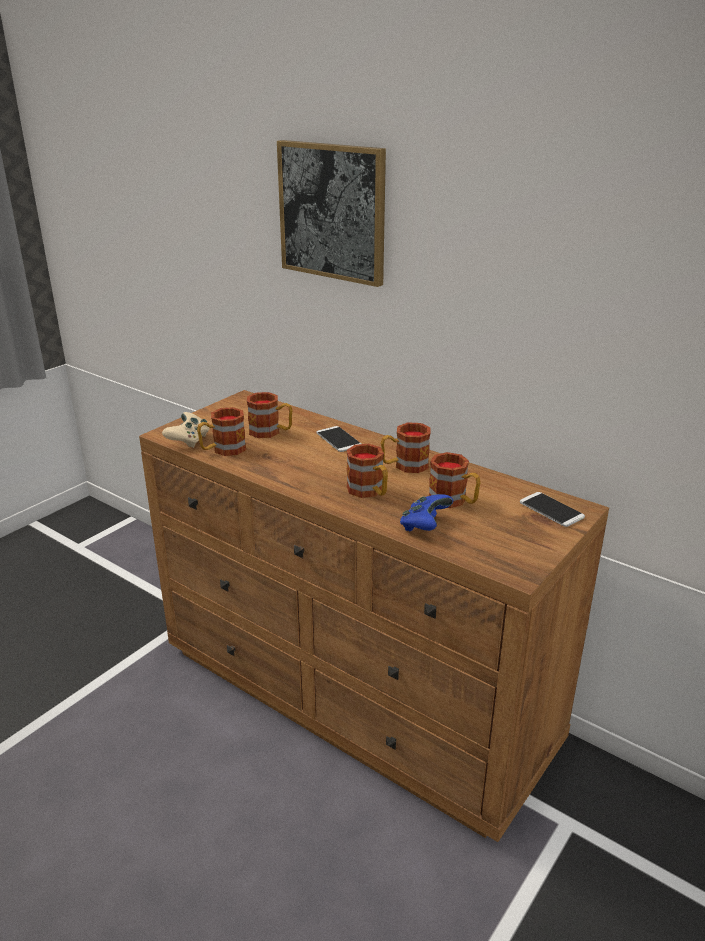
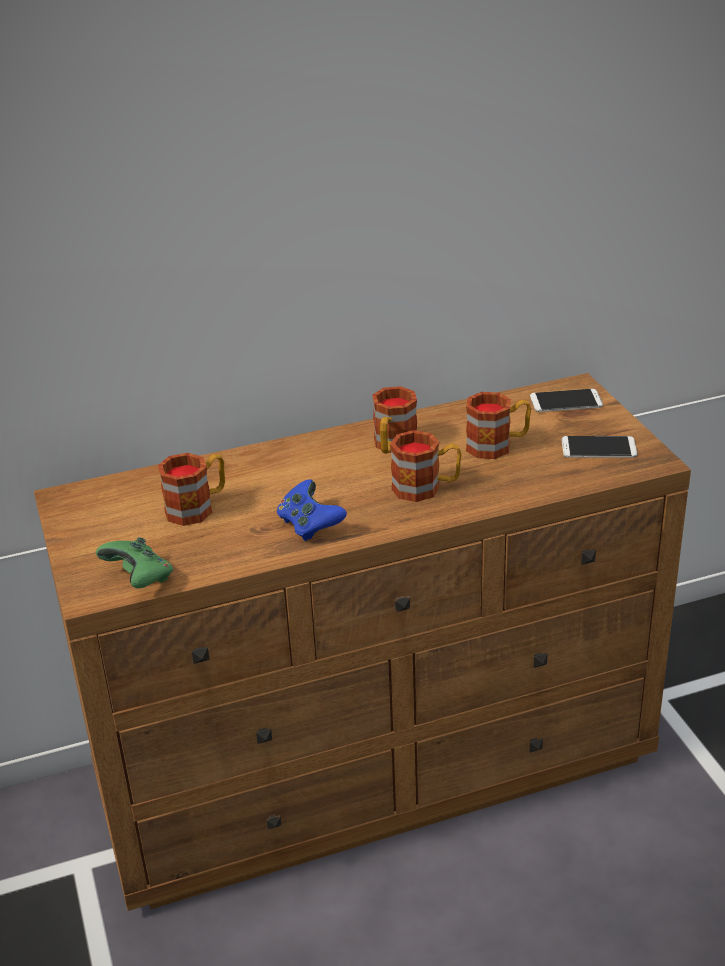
camera: 55 degrees left, 5 degrees up
beige game controller [162,412,209,448] -> green game controller [96,537,173,588]
mug [197,407,246,456] -> none
picture [277,140,386,287] -> none
phone [316,426,361,452] -> phone moved to [561,436,637,458]
blue game controller [400,494,453,532] -> blue game controller moved to [277,480,347,541]

